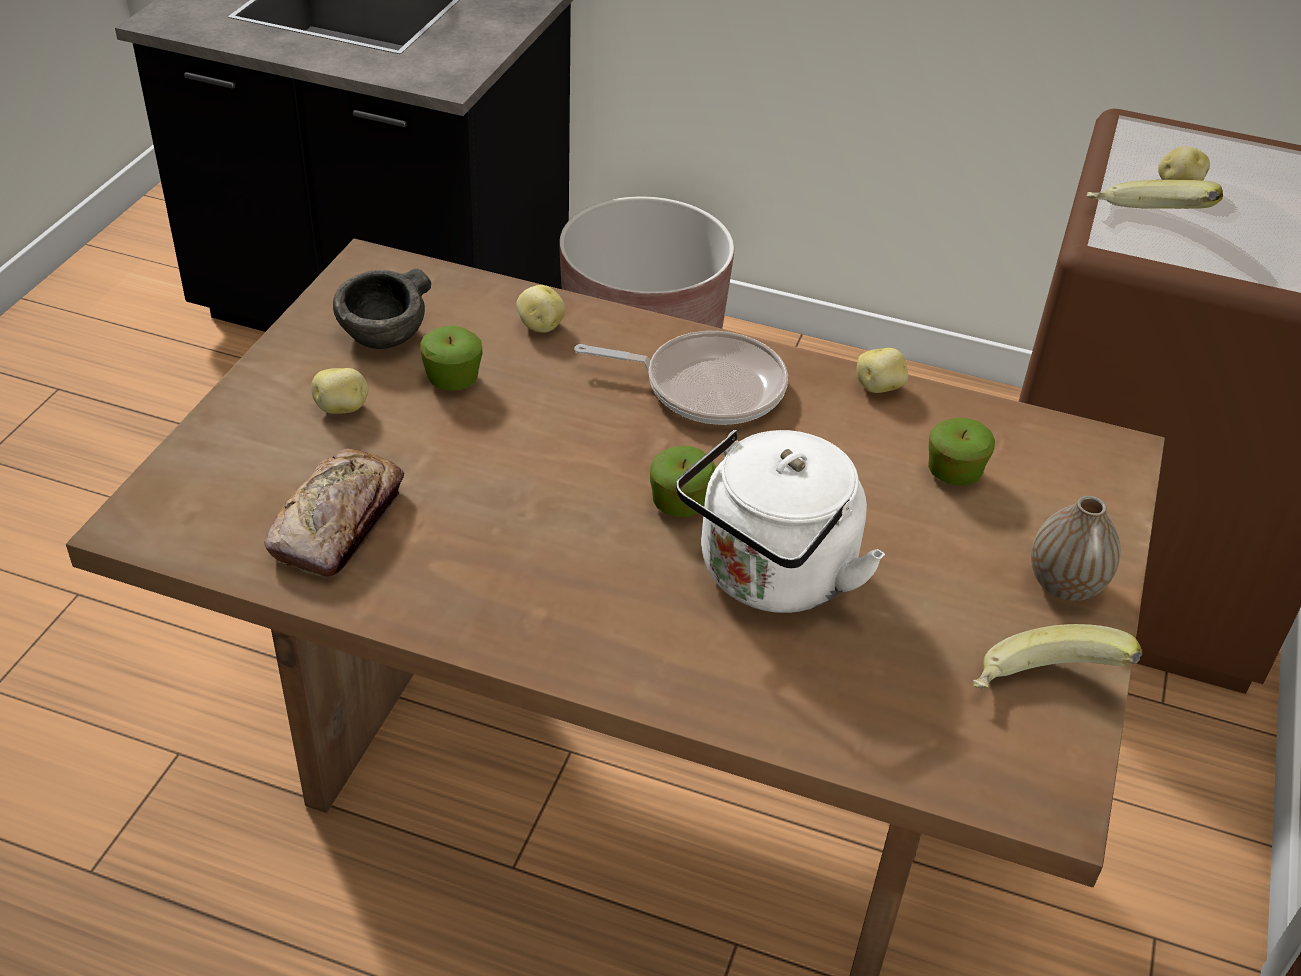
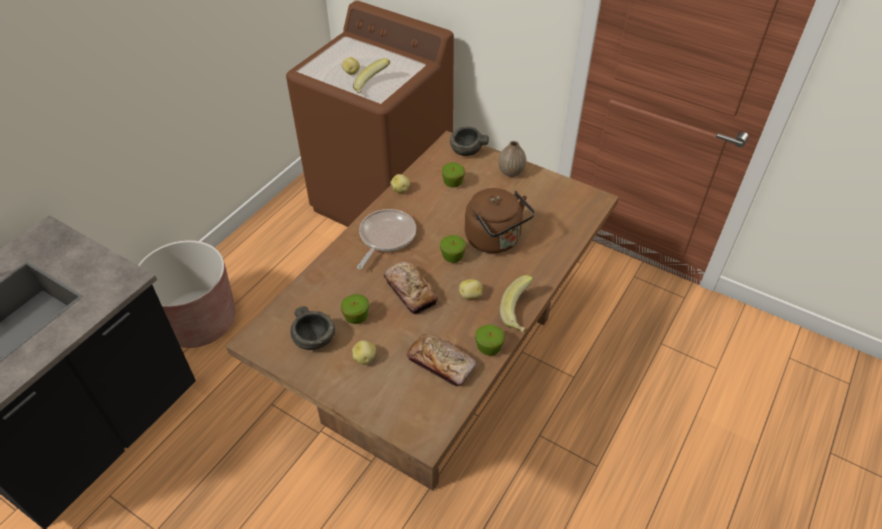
camera: 75 degrees left, 5 degrees up
potato [516,285,565,333] -> potato moved to [459,279,483,299]
white kettle [676,430,885,613] -> brown kettle [465,188,535,253]
banana [972,624,1143,689] -> banana moved to [500,275,534,332]
none -> bread [383,262,438,314]
none -> grey bowl [450,127,489,156]
none -> apple [475,324,505,356]

